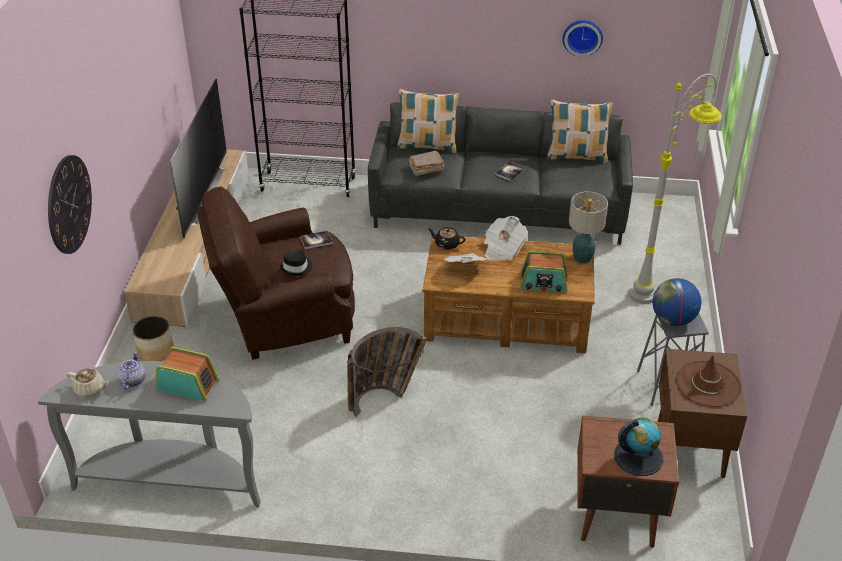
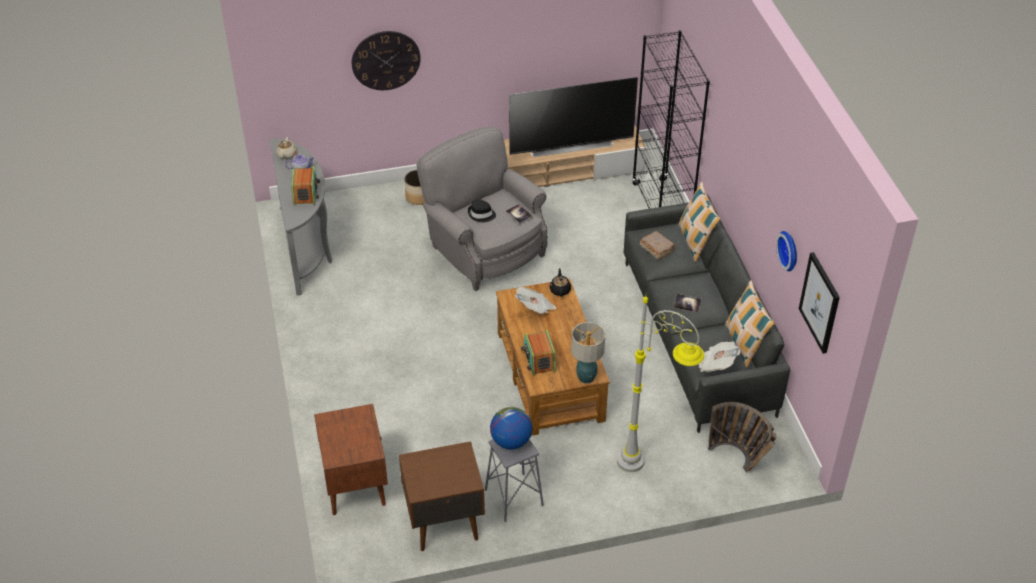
camera: 70 degrees right, 5 degrees up
brown armchair [196,186,355,360] -> grey armchair [416,126,547,291]
basket [347,327,427,417] -> basket moved to [708,402,776,473]
newspaper [484,216,528,261] -> newspaper moved to [699,342,740,372]
globe [614,417,663,476] -> none
brown hat [676,355,741,407] -> none
none -> picture [799,252,840,354]

